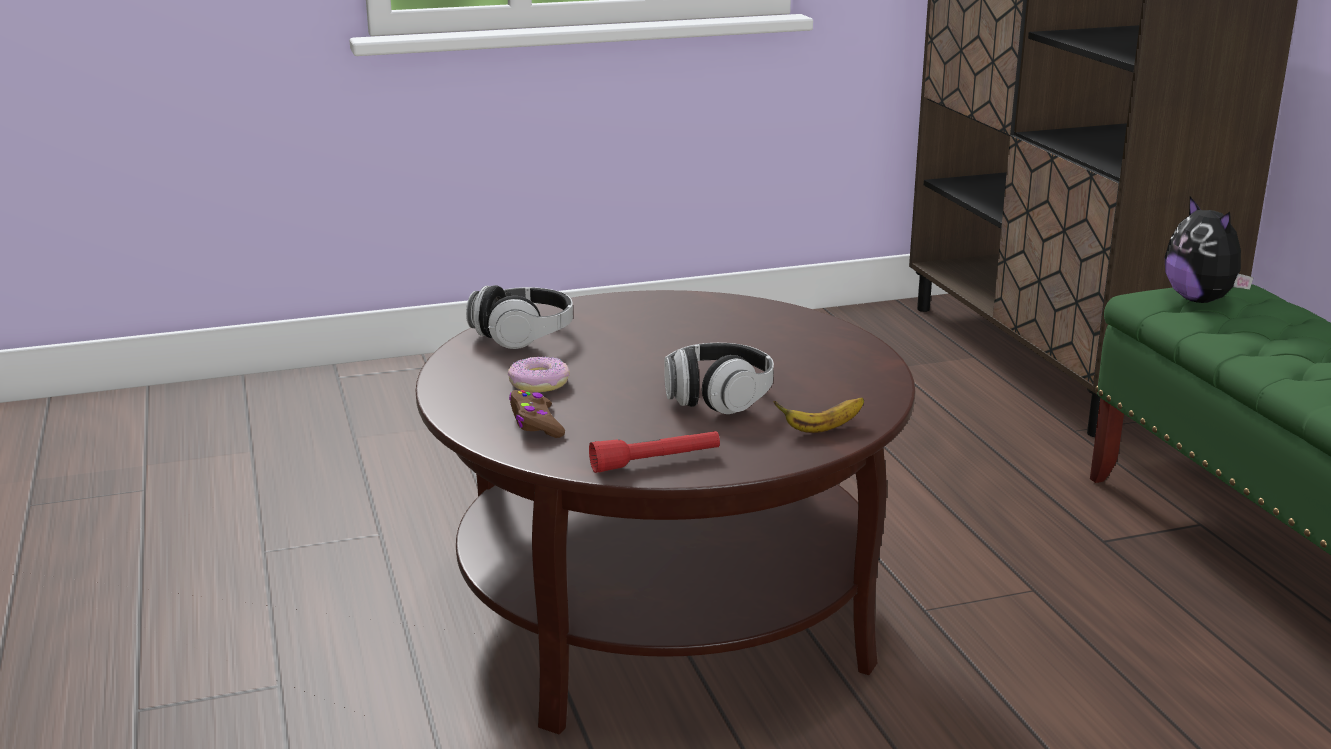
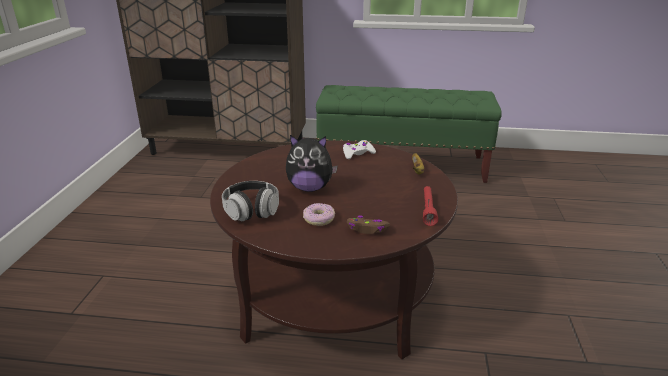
camera: 65 degrees left, 5 degrees up
headphones [664,343,774,414] -> none
plush toy [1165,196,1253,303] -> plush toy moved to [286,135,338,192]
none -> white game controller [343,140,376,159]

